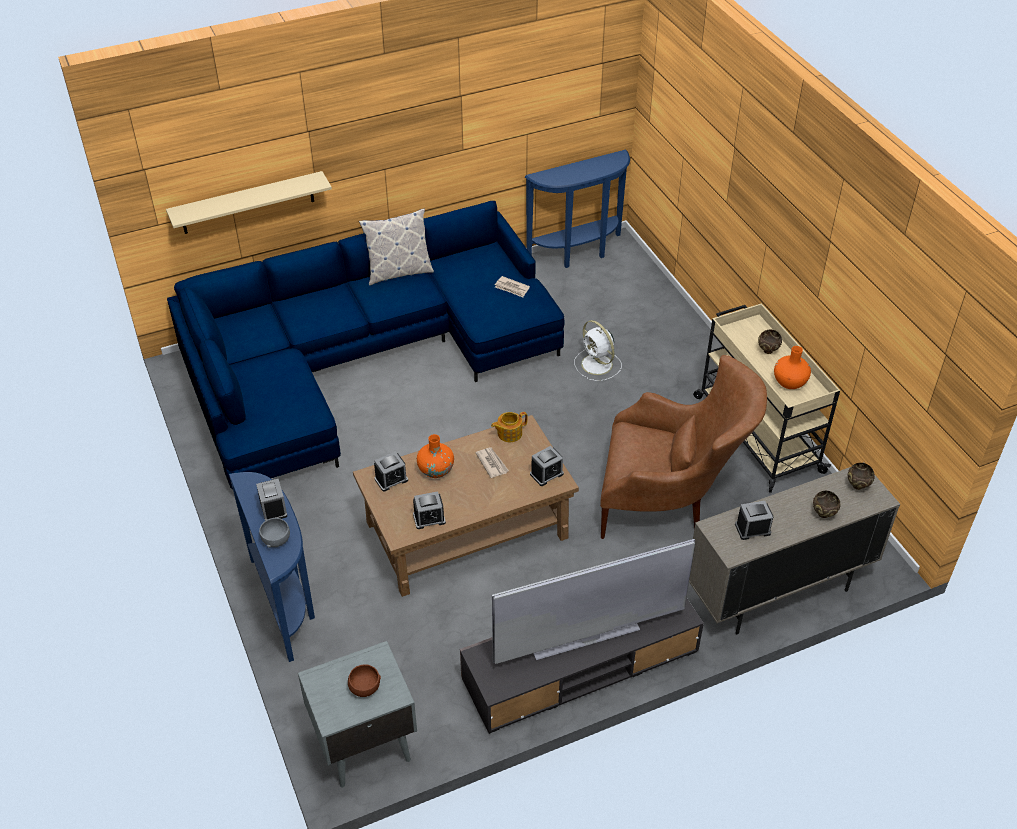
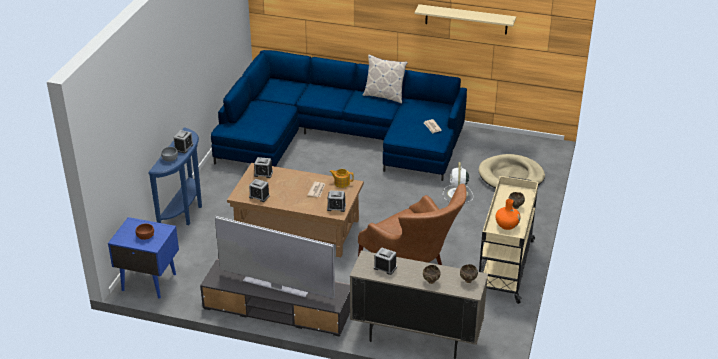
camera: 40 degrees right, 10 degrees down
beige shelf [166,171,332,234] -> beige shelf moved to [414,4,516,35]
grey nightstand [298,641,417,788] -> blue nightstand [108,217,179,299]
orange vase [417,434,454,478] -> none
blue console table [525,150,630,268] -> none
none -> beige dog bed [479,154,545,188]

